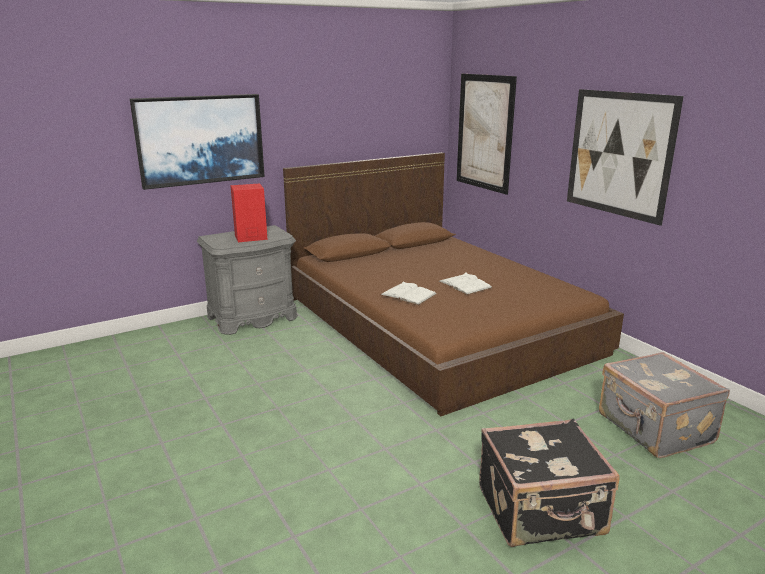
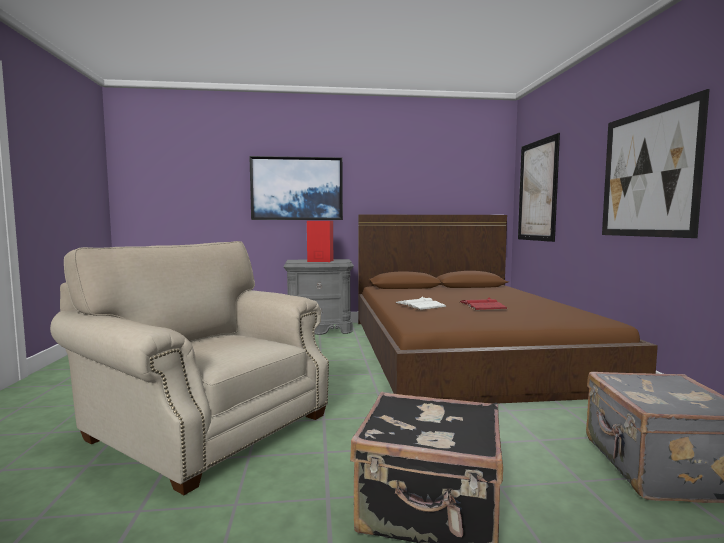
camera: 25 degrees right, 15 degrees down
white book [439,273,492,295] -> red book [460,298,507,310]
none -> beige armchair [50,241,329,495]

